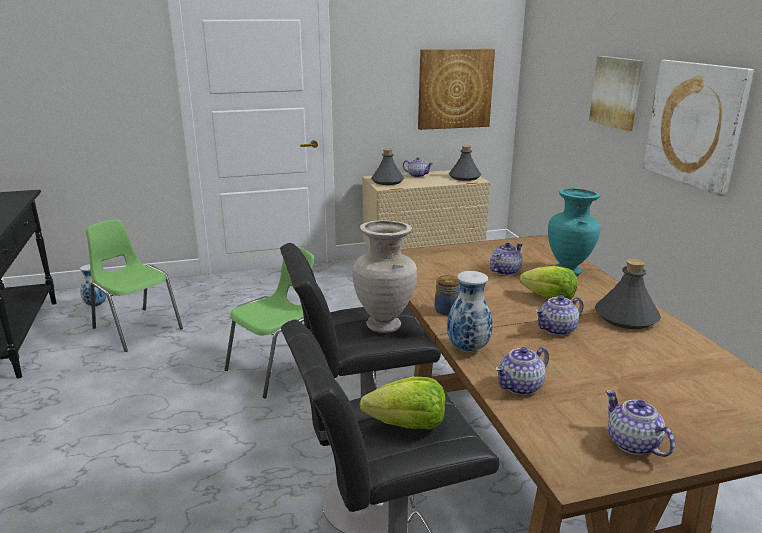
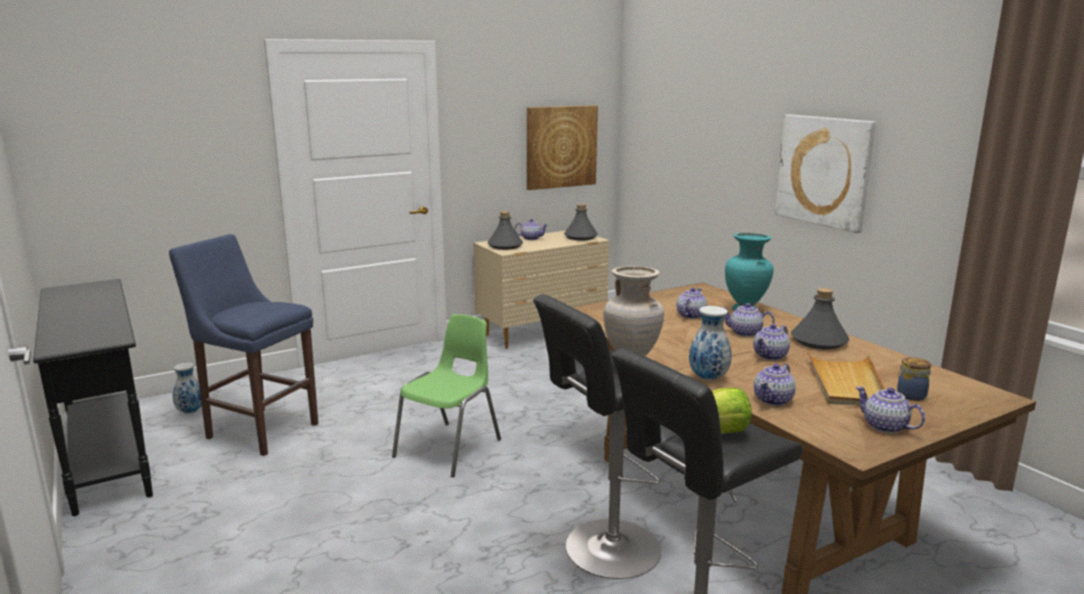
camera: 15 degrees left, 5 degrees down
green chair [86,219,183,352] -> blue stool [169,234,318,456]
jar [435,275,460,316] -> jar moved to [897,357,931,401]
lettuce [520,266,577,300] -> teapot [722,303,775,337]
picture [589,56,643,131] -> none
none -> beige tray [807,351,885,405]

